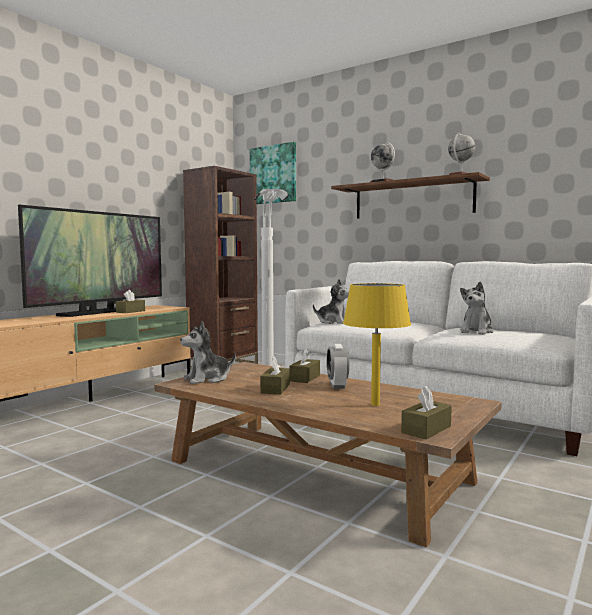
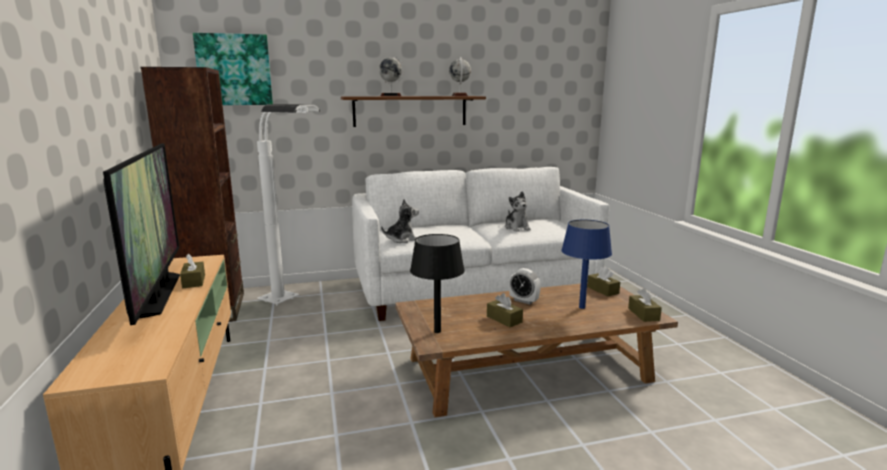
camera: 50 degrees left, 10 degrees up
plush toy [180,321,236,384] -> black table lamp [410,234,465,333]
brown tissue box [289,348,320,383] -> brown tissue box moved to [587,267,620,296]
yellow table lamp [343,283,411,406] -> blue table lamp [561,220,612,309]

